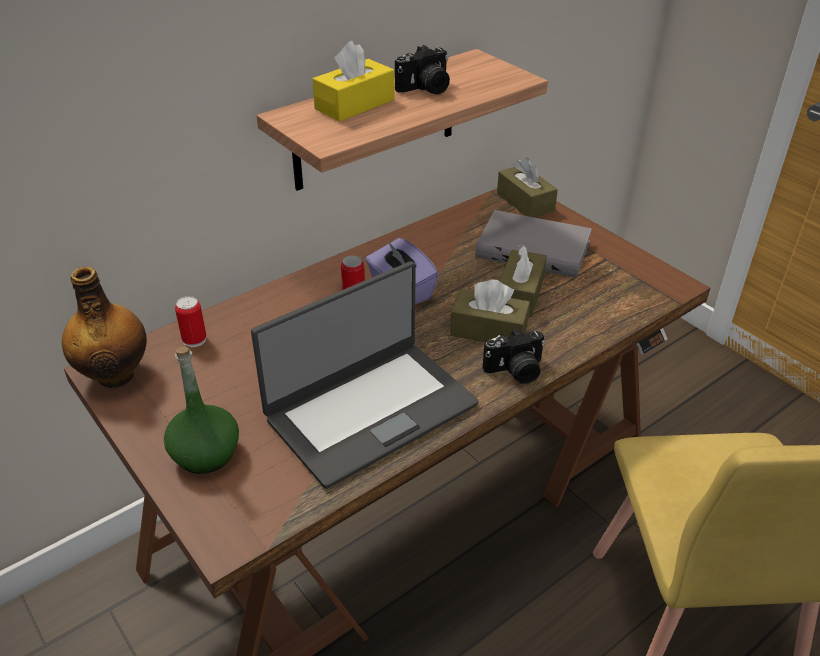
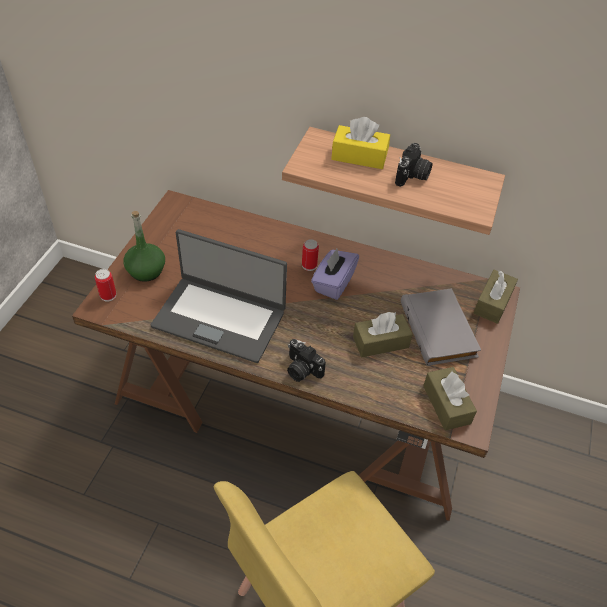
camera: 55 degrees right, 10 degrees up
bottle [62,266,147,388] -> none
can [175,296,206,347] -> can moved to [95,269,116,302]
camera [395,45,450,95] -> camera turned 90 degrees counterclockwise [395,143,433,187]
brown tissue box [450,279,530,342] -> brown tissue box moved to [423,367,477,431]

